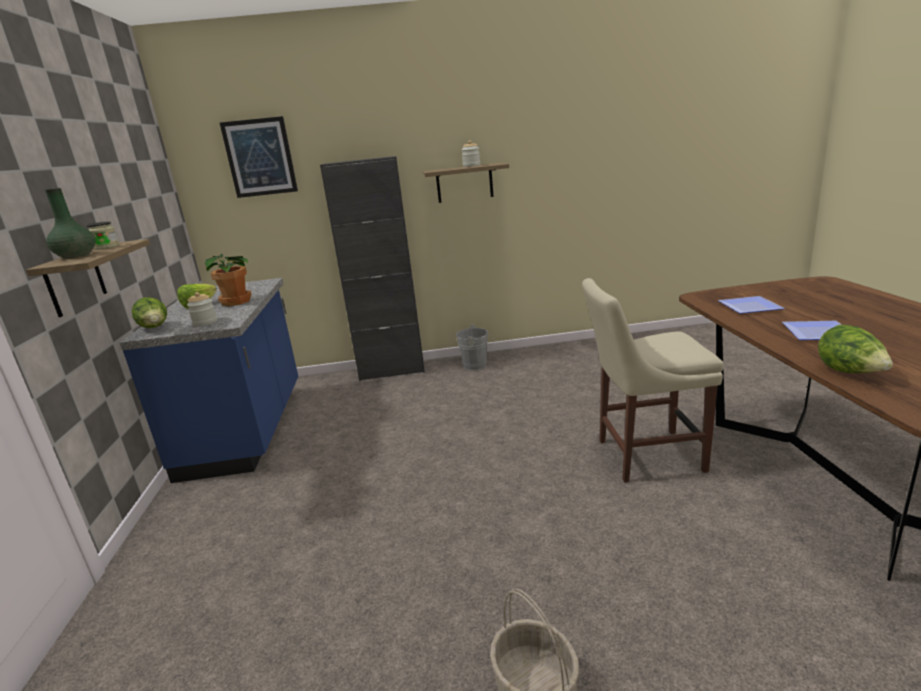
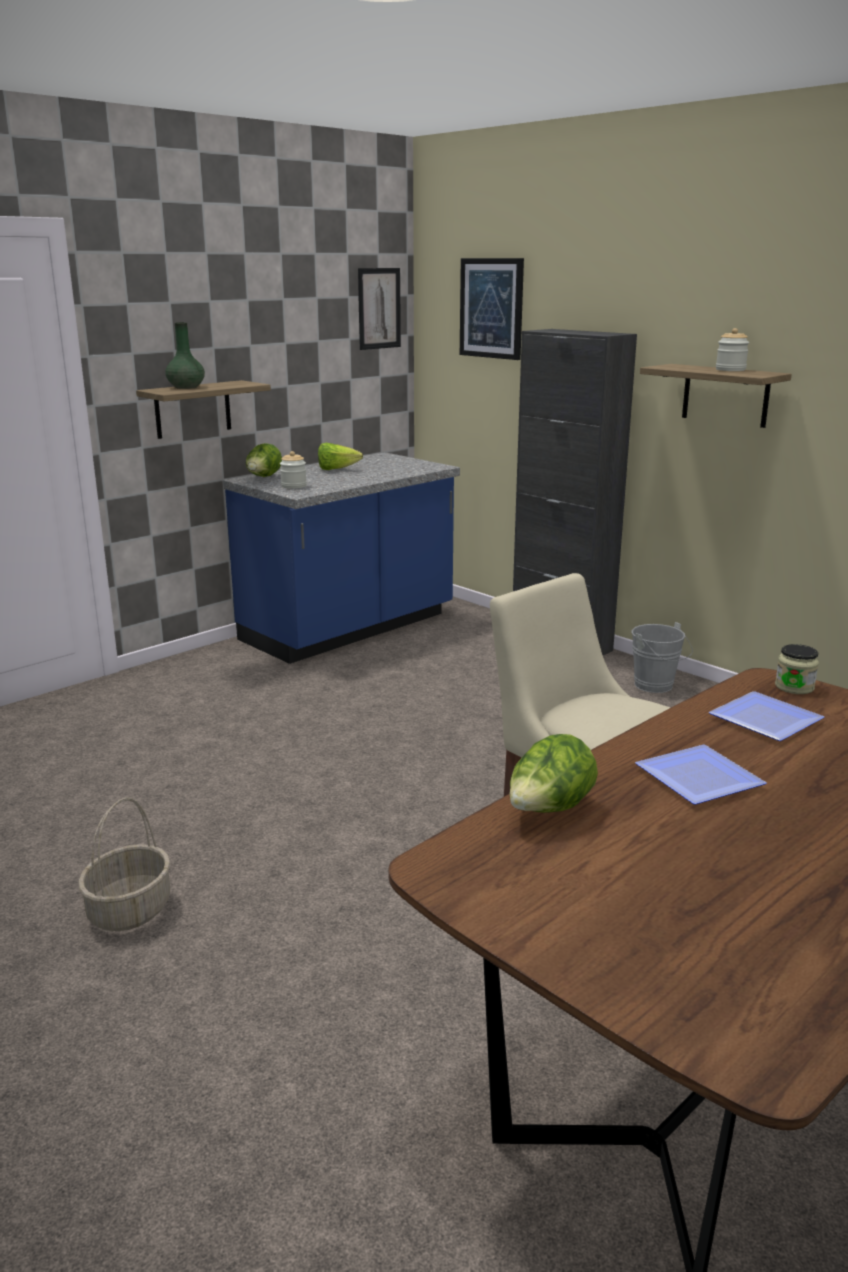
camera: 50 degrees right, 0 degrees up
jar [86,221,119,250] -> jar moved to [775,644,819,694]
potted plant [205,254,252,306] -> none
none -> picture [358,268,401,350]

